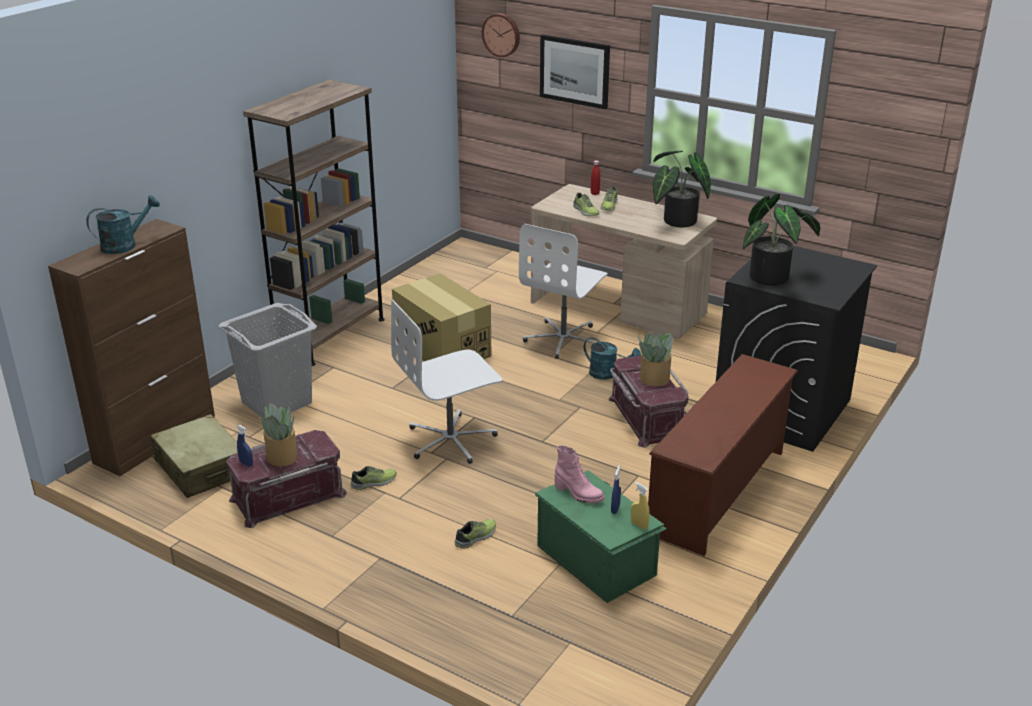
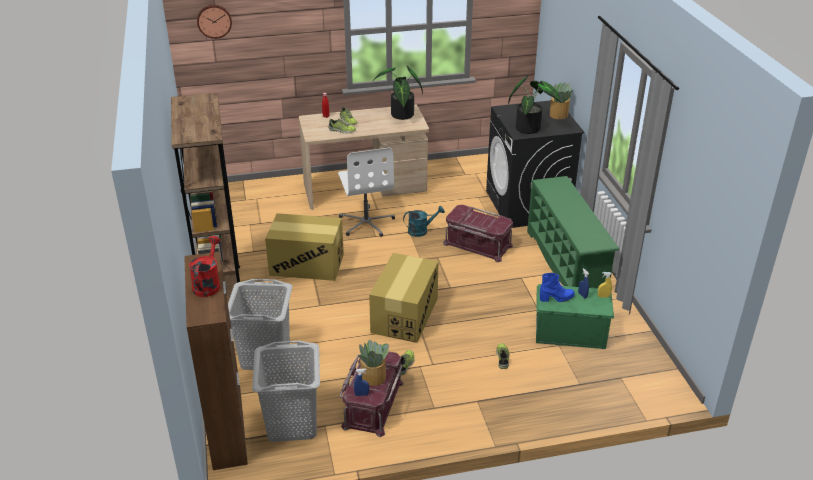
camera: 45 degrees left, 5 degrees up
turquoise watering can [87,195,160,254] -> red watering can [189,236,221,297]
beige suitcase [151,414,238,498] -> grey laundry basket [252,341,320,442]
white office chair [391,299,503,464] -> cardboard box [369,253,439,343]
picture [540,35,610,109] -> none
pink boot [555,445,604,503] -> blue boot [540,272,575,302]
potted plant [637,331,674,386] -> potted plant moved to [550,82,572,119]
brown shoe rack [648,354,798,556] -> green shoe rack [527,176,619,289]

